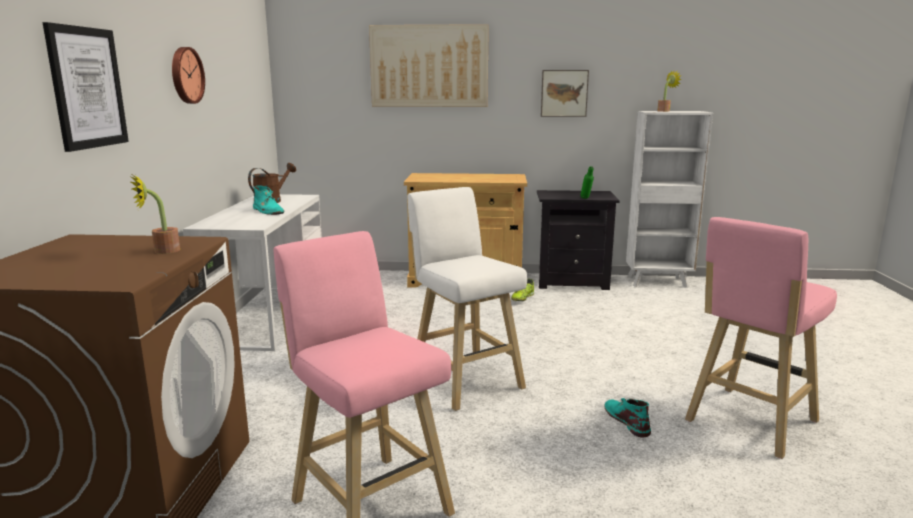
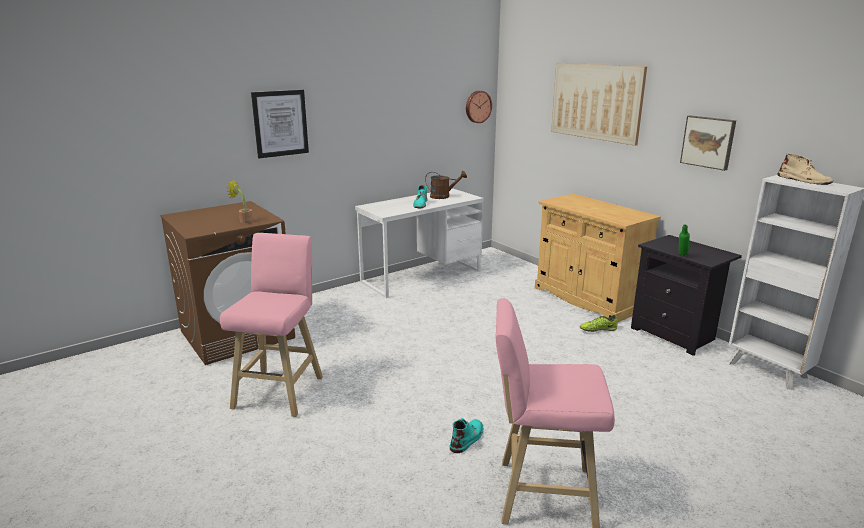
camera: 50 degrees right, 5 degrees up
wall clock [172,47,205,104] -> wall clock moved to [466,91,492,123]
white stool [408,187,527,411] -> none
potted plant [657,70,682,112] -> beige boot [777,153,833,185]

